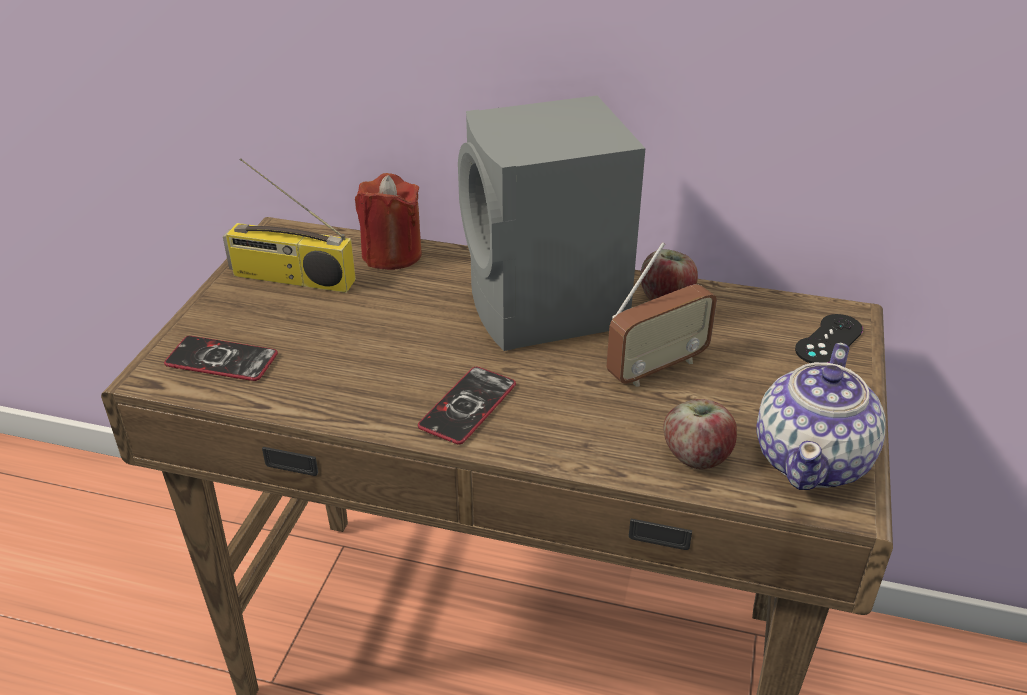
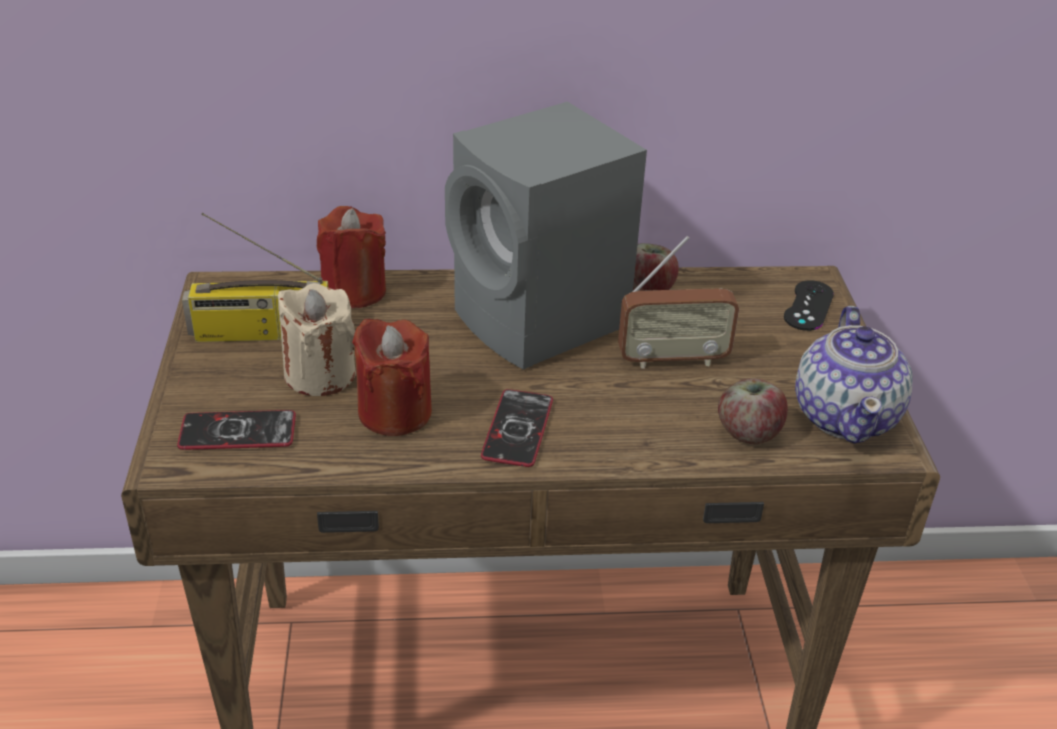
camera: 20 degrees left, 0 degrees up
radio [607,242,717,387] -> radio turned 45 degrees clockwise [618,236,739,369]
none -> beige candle [278,283,356,396]
none -> red candle [352,318,432,436]

